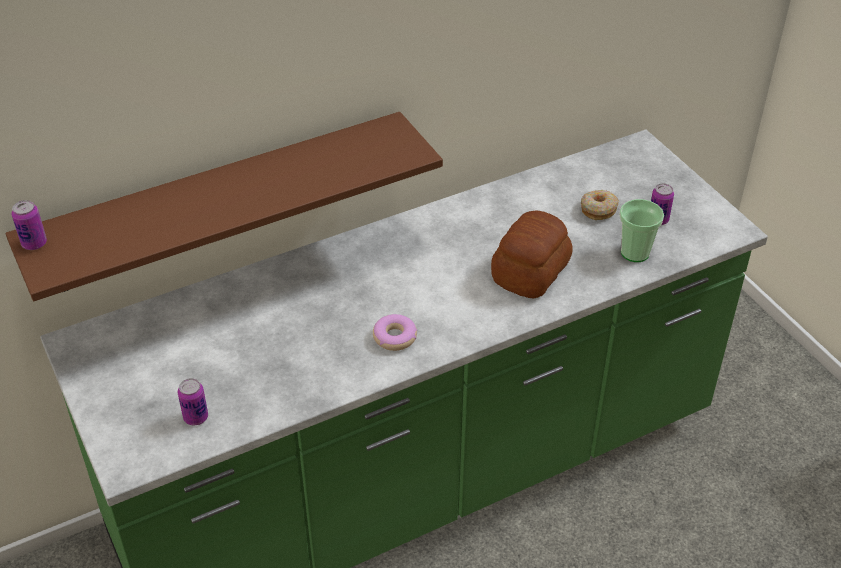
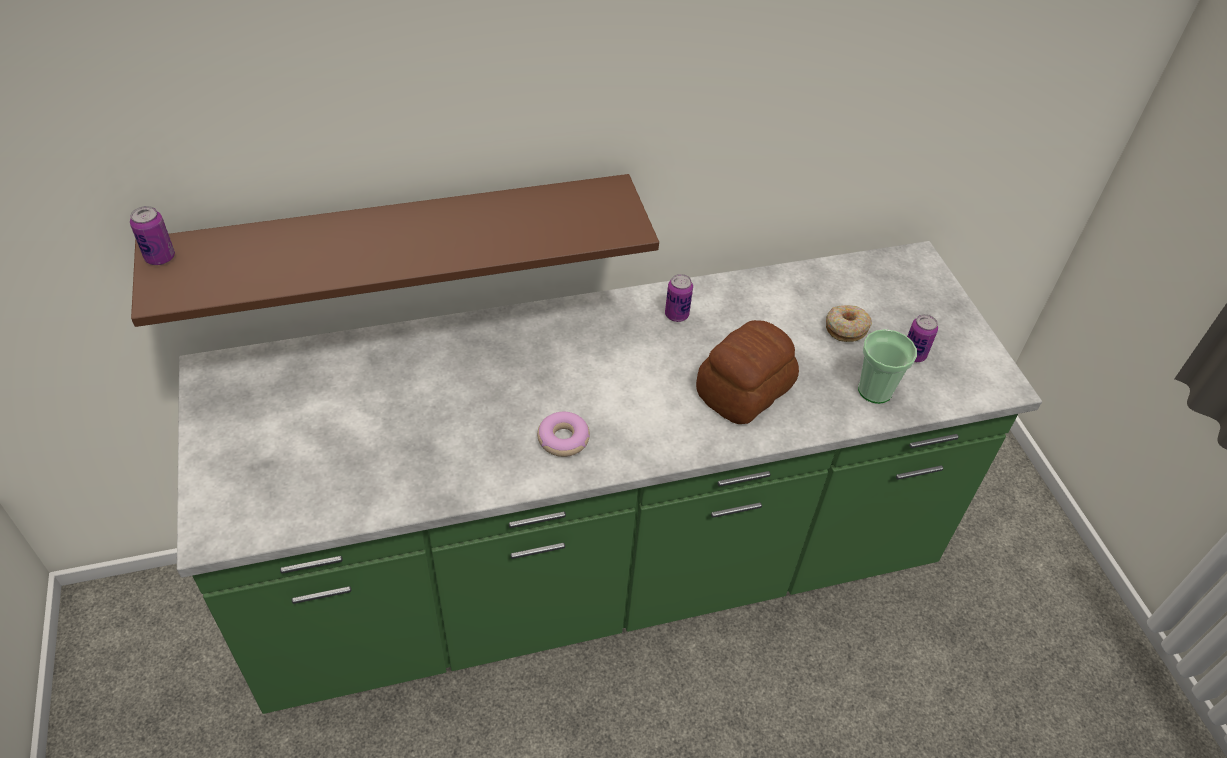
camera: 10 degrees right, 5 degrees up
can [178,378,208,425] -> can moved to [665,274,693,322]

